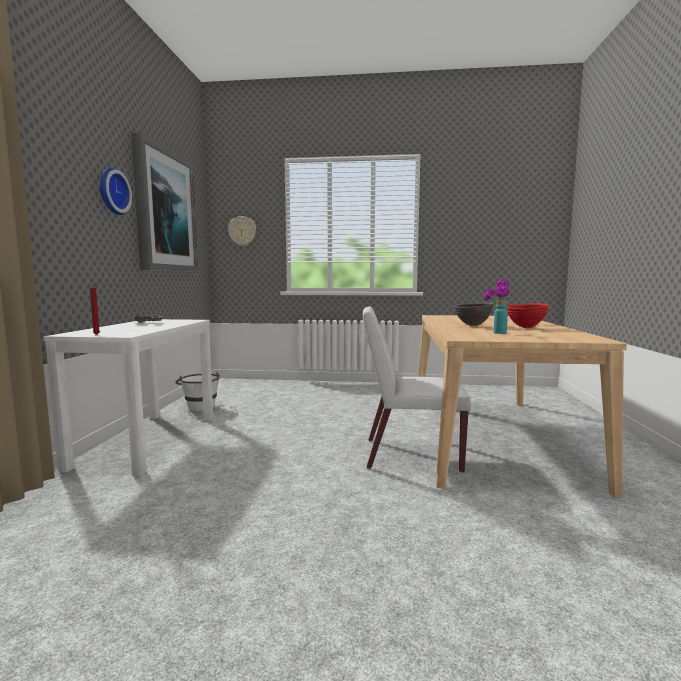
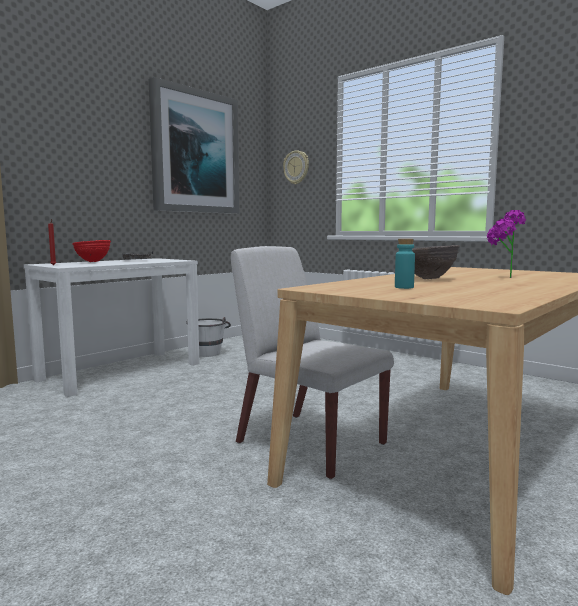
camera: 35 degrees right, 0 degrees up
wall clock [99,167,132,215] -> none
red bowl [506,303,549,328] -> red bowl moved to [72,240,111,262]

